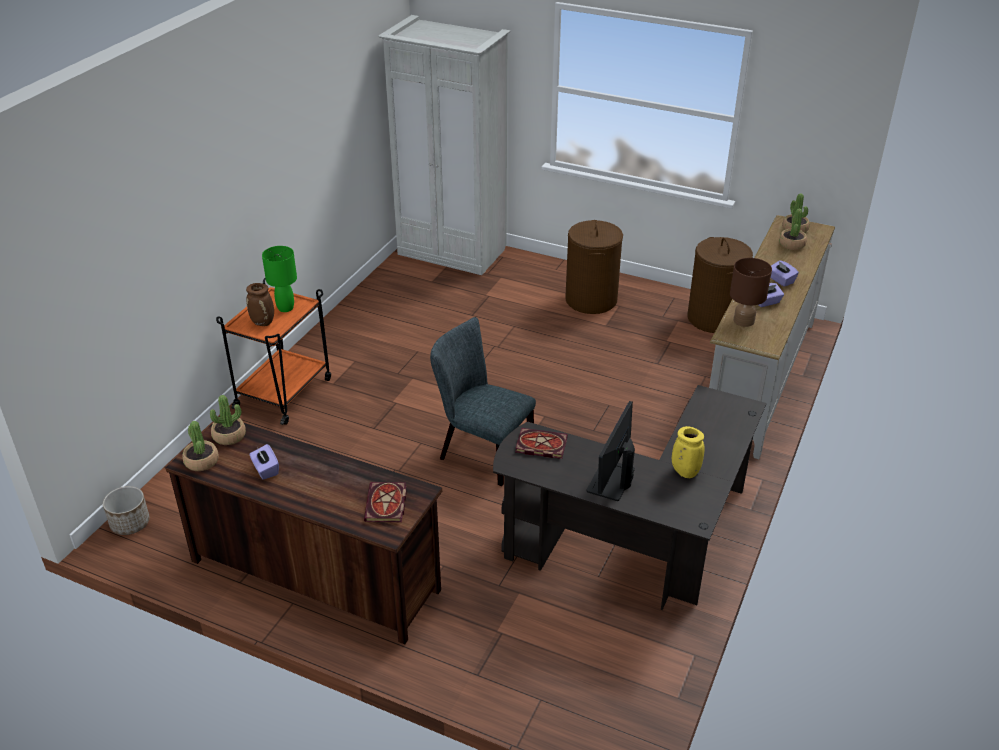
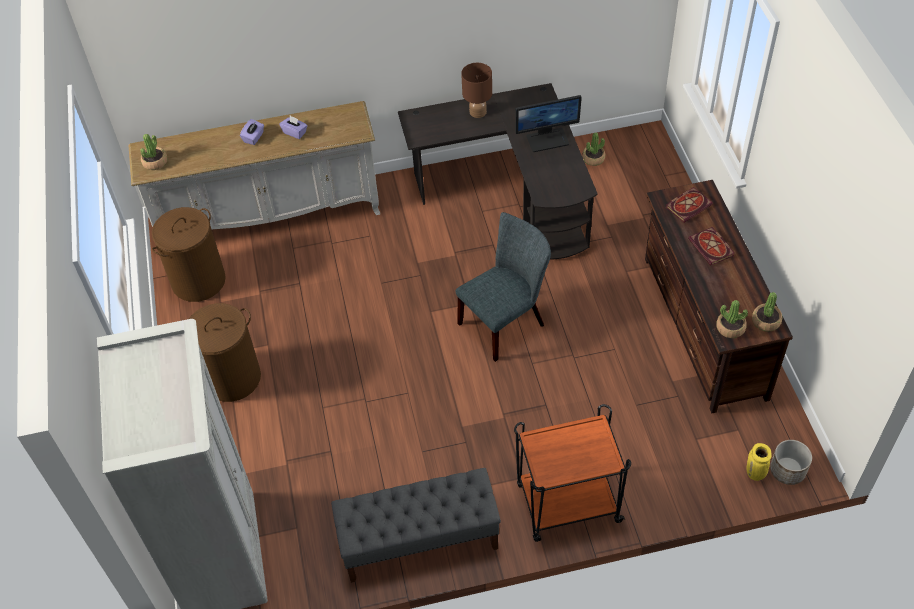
camera: 125 degrees left, 15 degrees up
brown vase [246,283,274,326] -> none
purple tissue box [250,444,279,480] -> none
green table lamp [262,246,297,312] -> none
grey chair [430,317,536,486] -> grey chair turned 120 degrees counterclockwise [456,212,551,362]
book [515,428,568,459] -> book moved to [688,227,734,266]
yellow vase [672,426,705,478] -> yellow vase moved to [747,443,772,481]
brown table lamp [730,258,772,327] -> brown table lamp moved to [461,63,492,118]
potted plant [779,209,807,250] -> potted plant moved to [582,132,605,166]
none -> grey bench [331,468,501,583]

